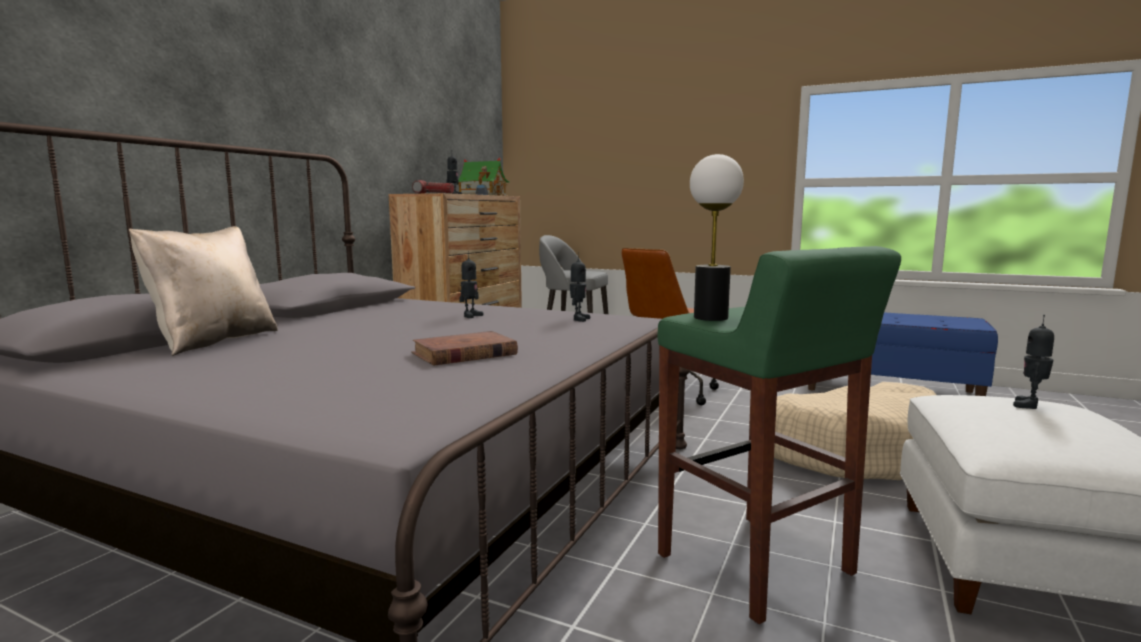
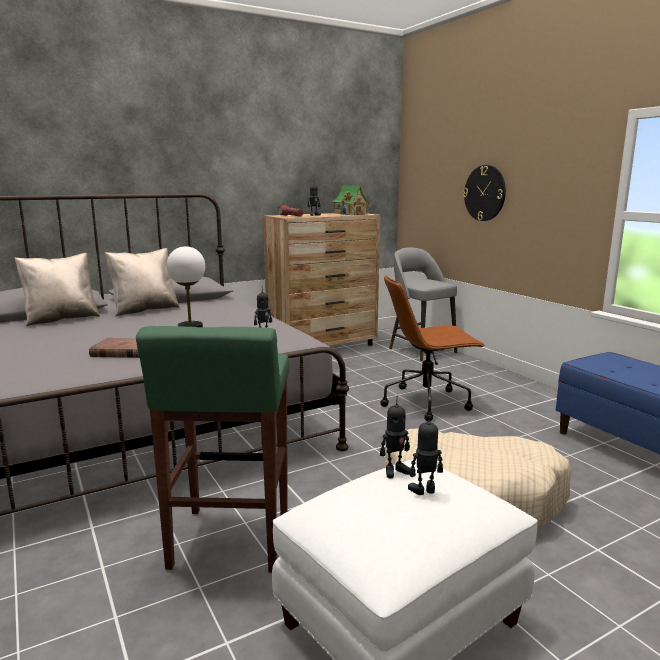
camera: 35 degrees right, 5 degrees up
toy robot [459,251,483,318] -> toy robot moved to [380,396,410,478]
none -> beige pillow [105,248,180,316]
none -> wall clock [463,165,506,221]

